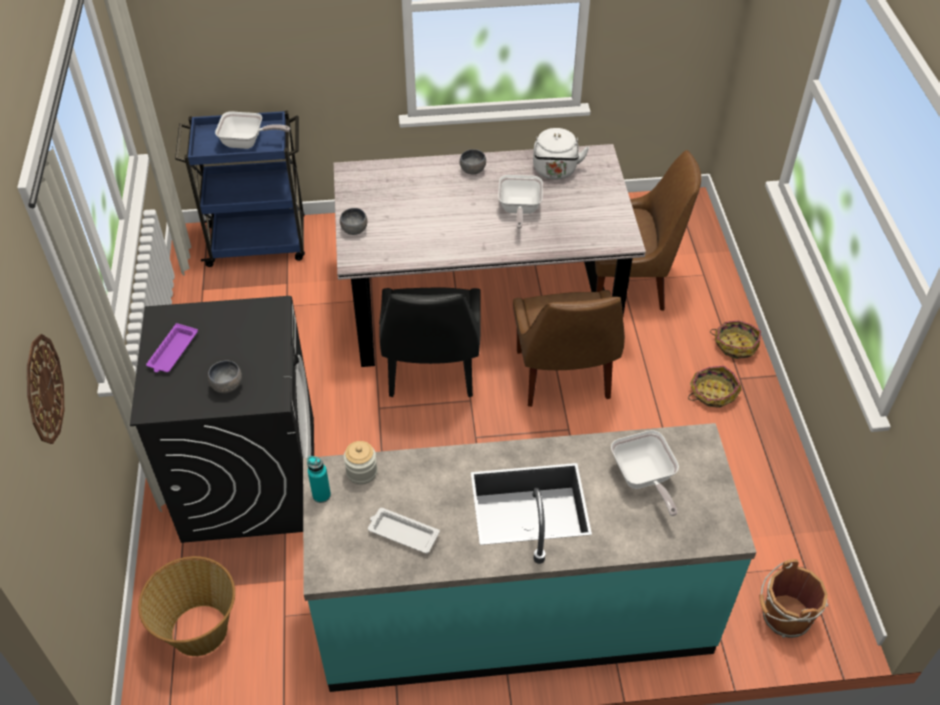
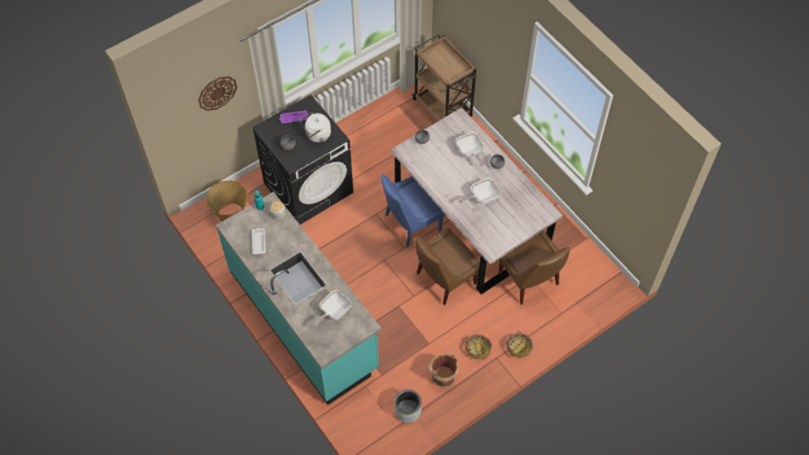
camera: 60 degrees right, 10 degrees up
blue cart [175,111,305,267] -> brown cart [412,34,478,121]
frying pan [215,111,290,149] -> frying pan moved to [456,132,484,167]
black chair [379,287,481,397] -> blue chair [381,174,445,247]
white kettle [533,128,589,180] -> white kettle moved to [300,112,331,143]
brown bucket [759,559,828,638] -> brown bucket moved to [428,354,459,388]
none -> grey planter [394,389,422,423]

